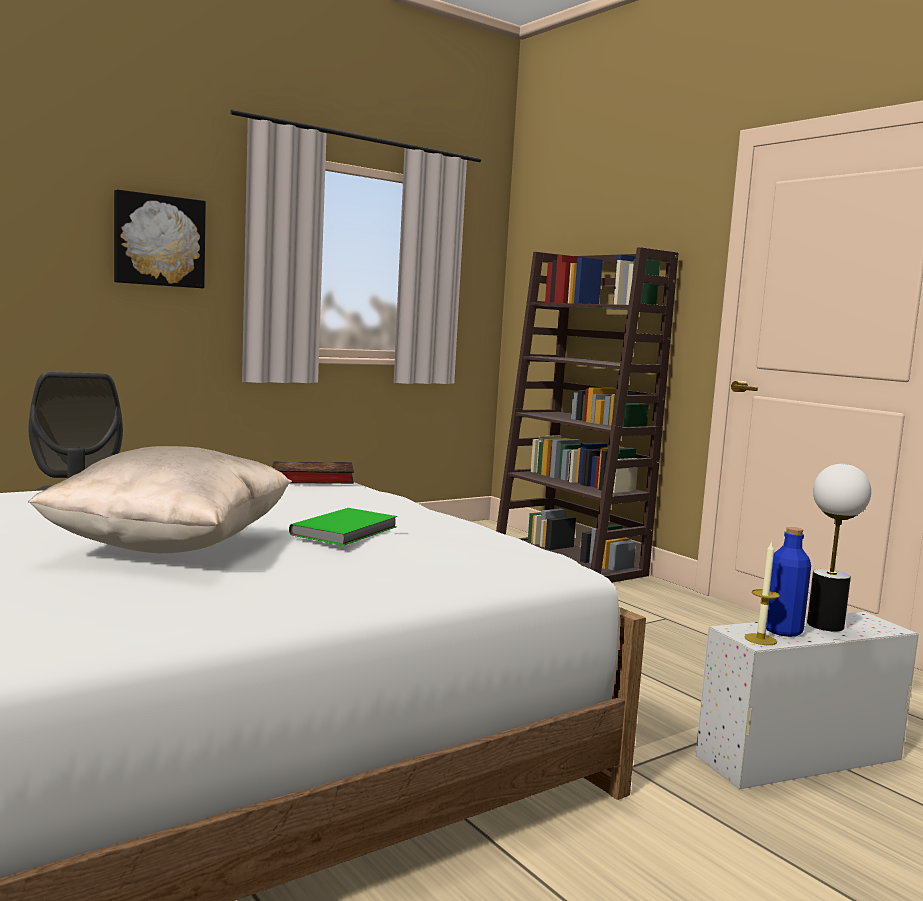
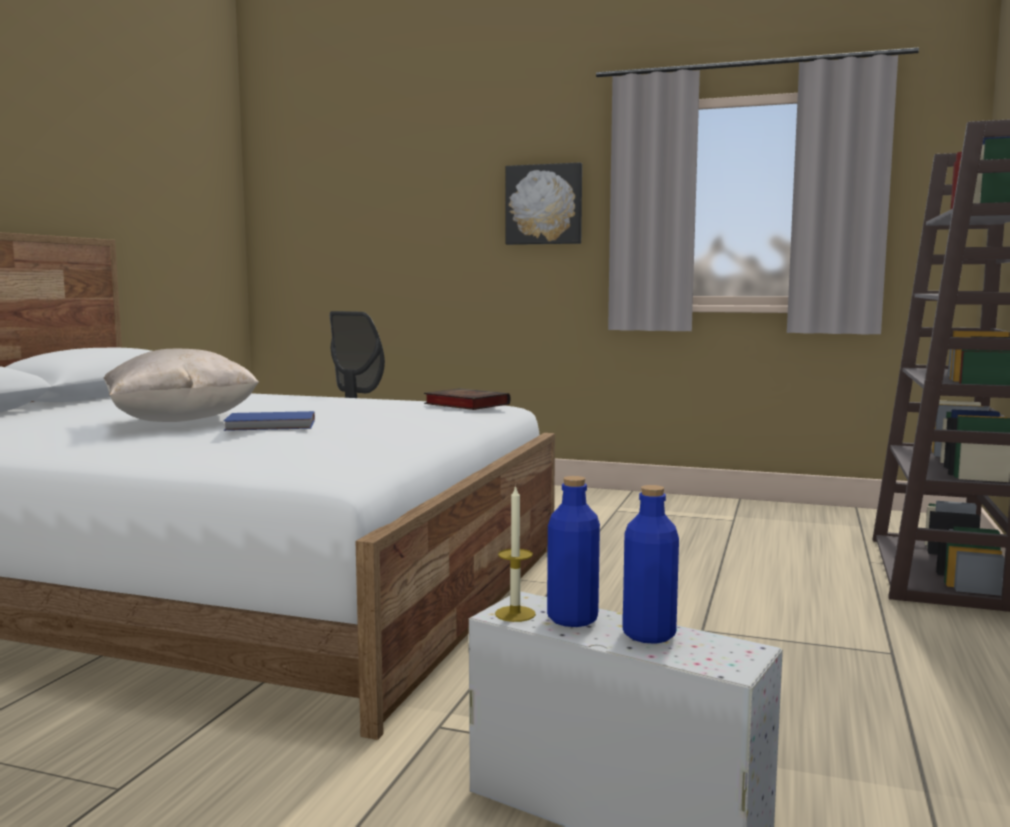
camera: 55 degrees right, 0 degrees up
green book [289,508,398,546] -> blue book [224,411,315,431]
table lamp [807,464,871,632] -> blue bottle [623,485,679,644]

